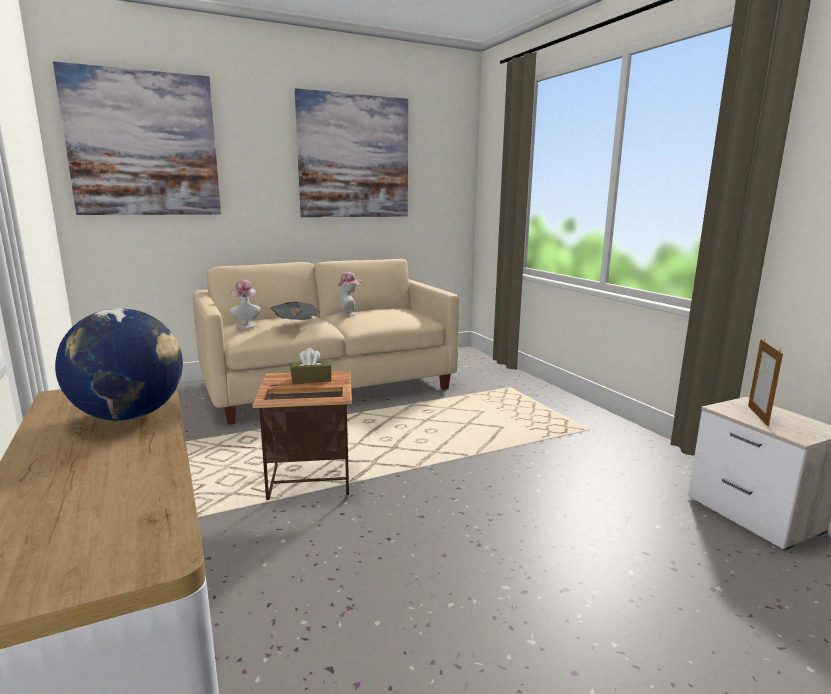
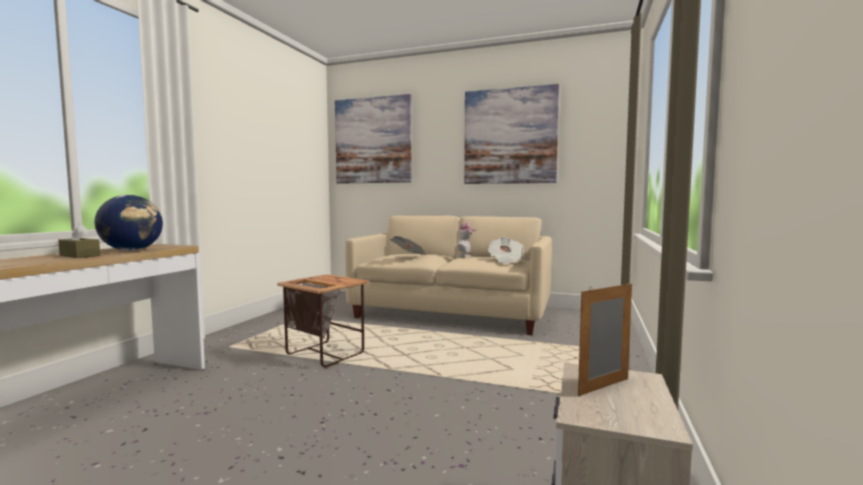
camera: 45 degrees right, 10 degrees down
hat [230,280,261,329] -> none
brown tissue box [291,348,331,384] -> brown tissue box moved to [58,224,100,258]
none -> newspaper [487,237,524,264]

